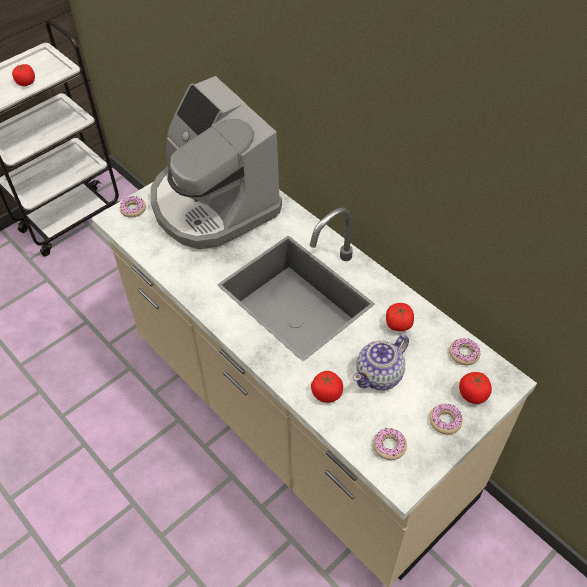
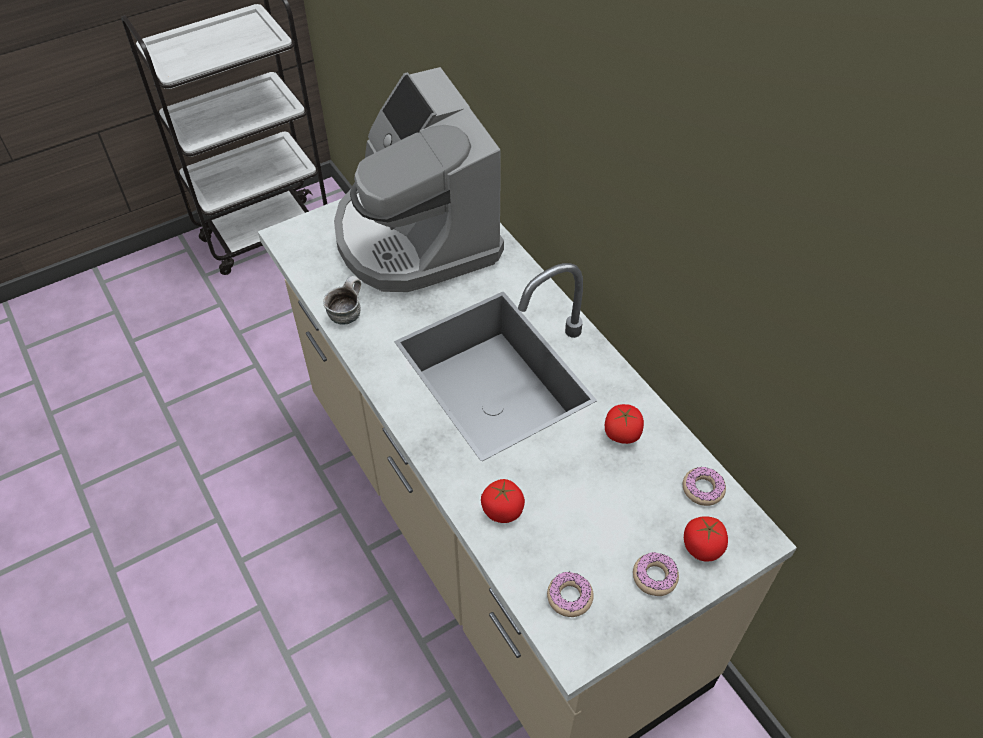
camera: 10 degrees right, 0 degrees up
tomato [12,64,35,86] -> none
donut [120,196,146,218] -> none
teapot [353,335,409,390] -> none
none -> mug [323,276,361,325]

